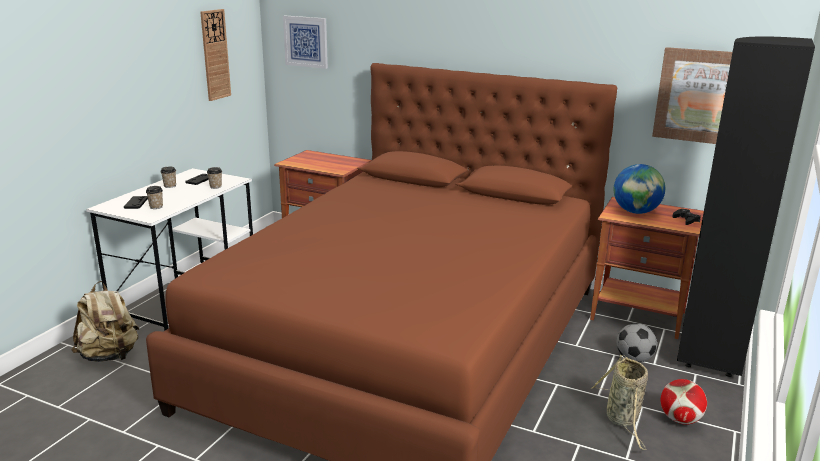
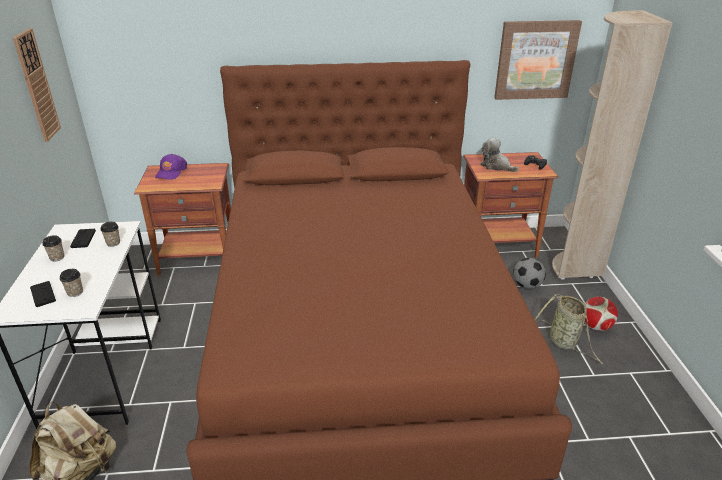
camera: 30 degrees left, 10 degrees up
picture [283,16,328,69] -> none
globe [614,164,665,214] -> plush toy [480,138,519,172]
black bookcase [677,36,815,377] -> beige bookcase [552,10,673,280]
none -> purple cap [155,154,187,180]

